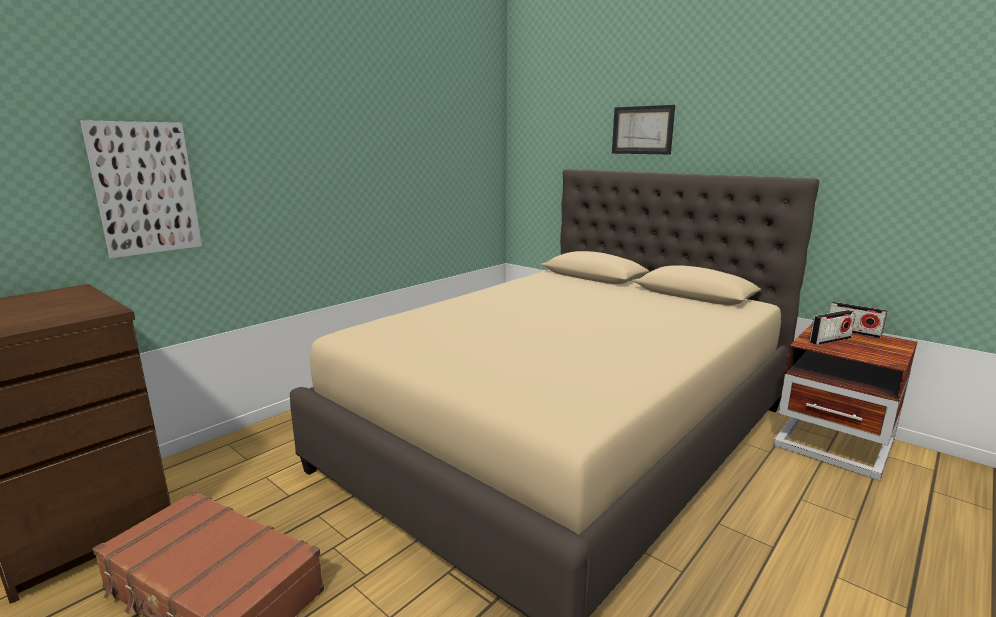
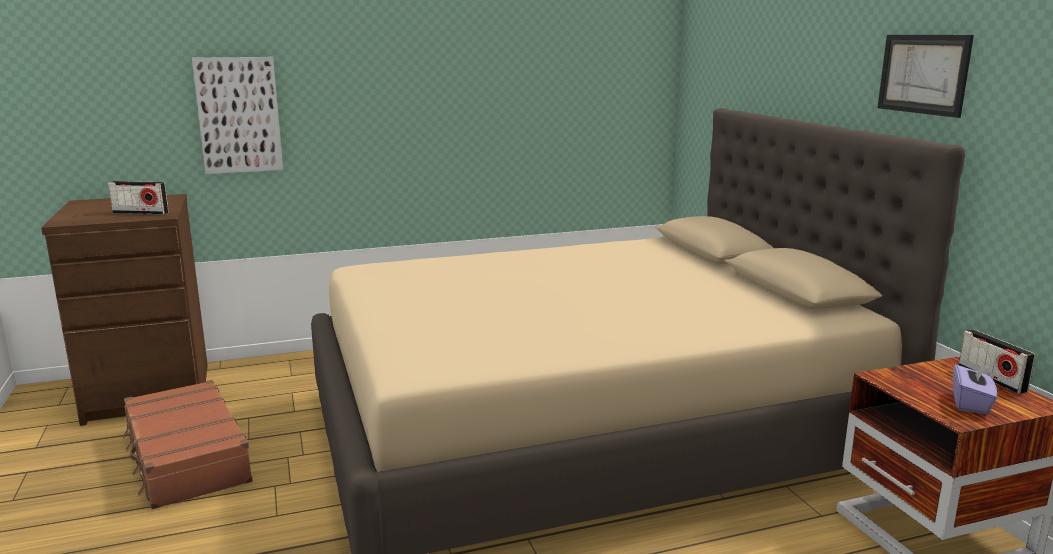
camera: 30 degrees right, 0 degrees up
picture [612,105,675,154] -> picture moved to [877,35,974,118]
radio [809,310,856,345] -> radio moved to [108,181,169,215]
none -> purple tissue box [953,362,998,414]

